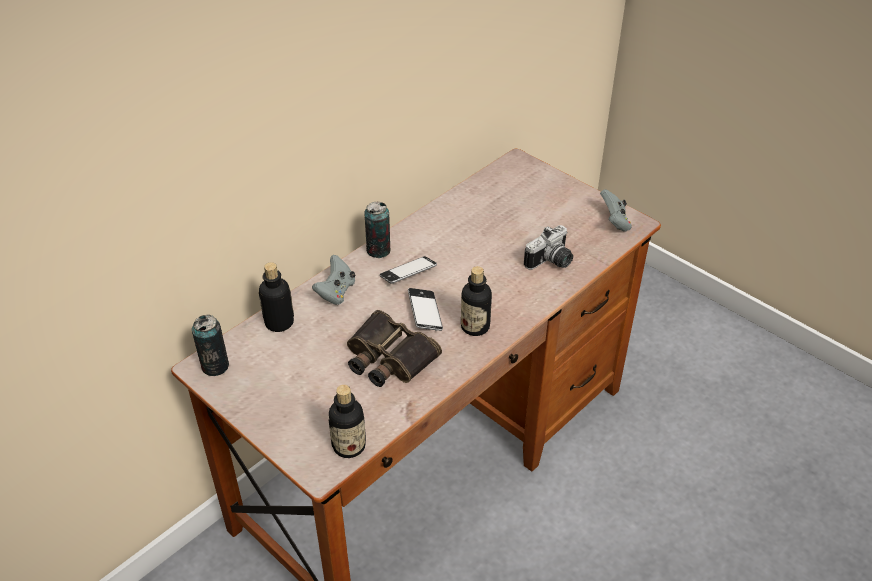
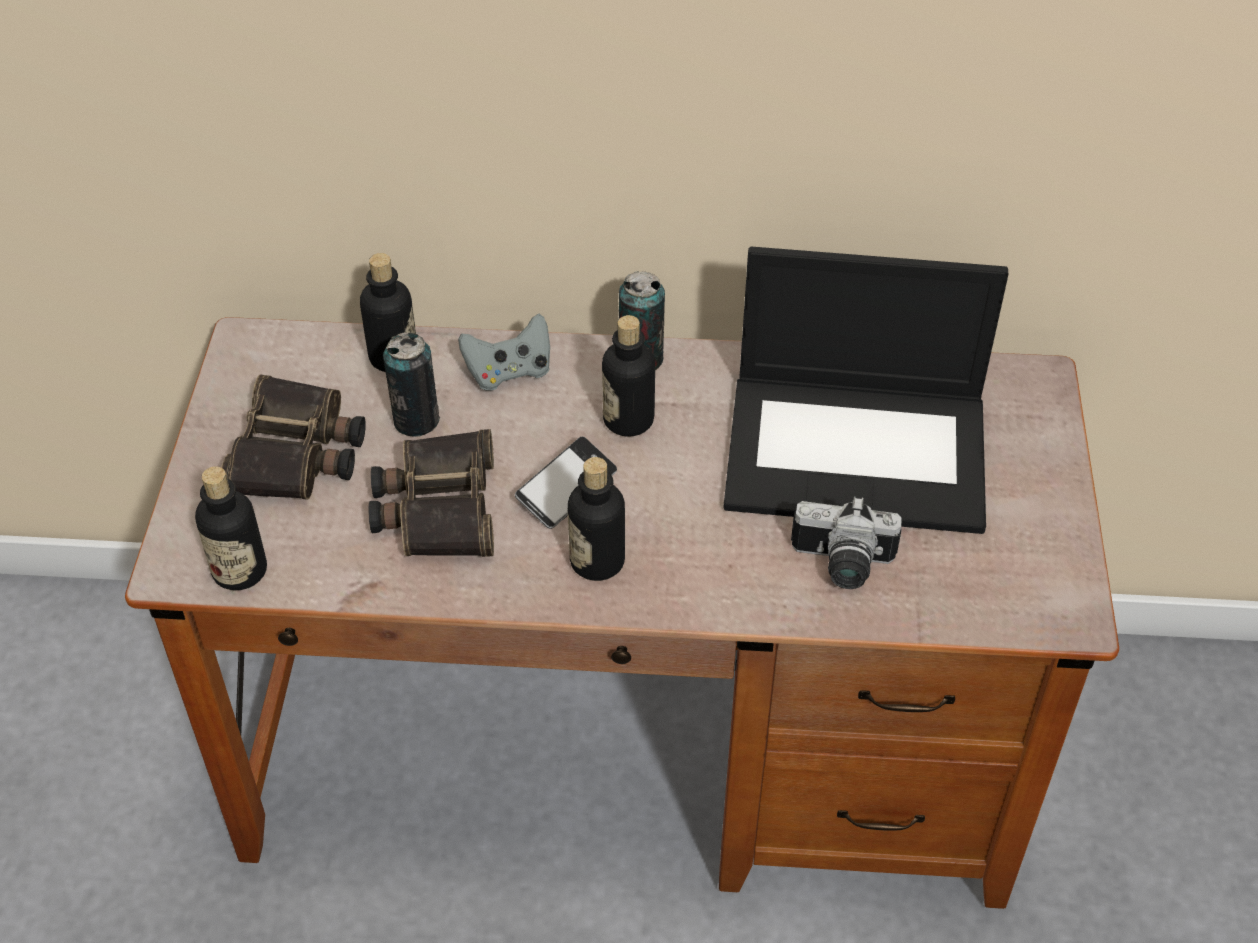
camera: 50 degrees right, 5 degrees up
can [192,315,229,376] -> can moved to [383,332,440,437]
phone [380,256,437,284] -> bottle [602,315,655,437]
grey game controller [600,189,632,232] -> none
none -> binoculars [221,375,366,500]
none -> laptop [724,247,1008,534]

